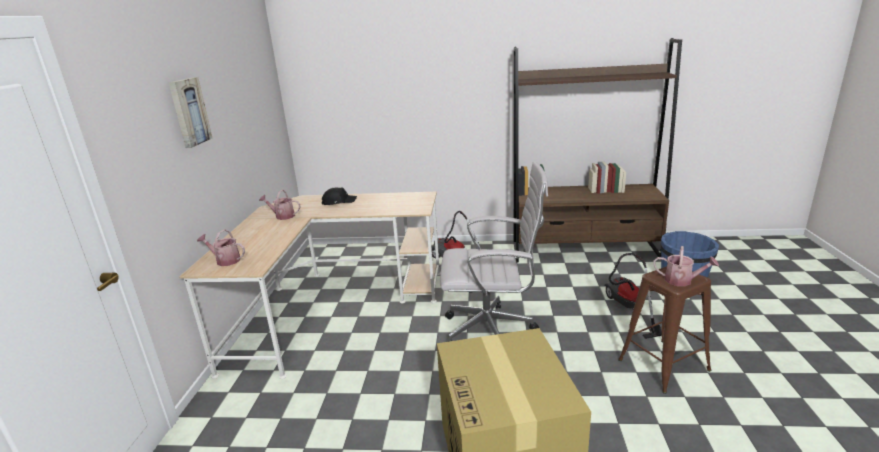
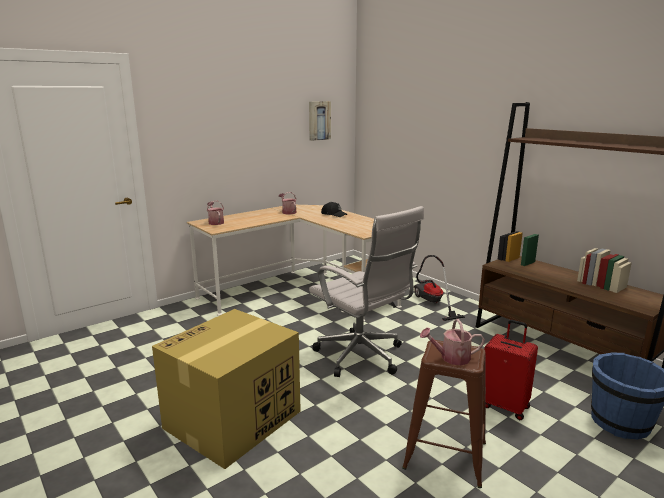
camera: 45 degrees right, 5 degrees down
picture [169,77,212,148] -> picture moved to [309,101,331,141]
vacuum cleaner [604,253,662,339] -> red suitcase [484,320,538,420]
watering can [653,246,719,286] -> watering can turned 105 degrees clockwise [420,319,485,366]

